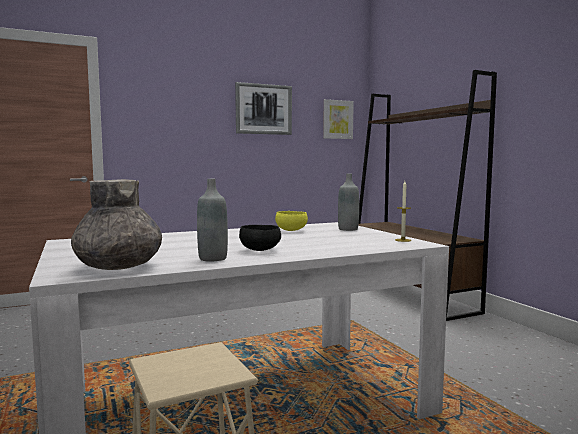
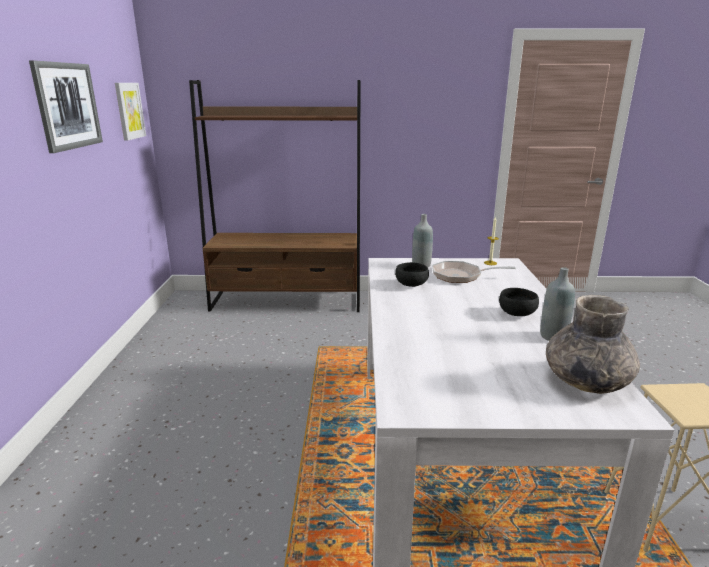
camera: 65 degrees left, 15 degrees up
yellow bowl [275,211,308,231] -> black bowl [395,262,429,287]
none -> frying pan [432,261,516,283]

